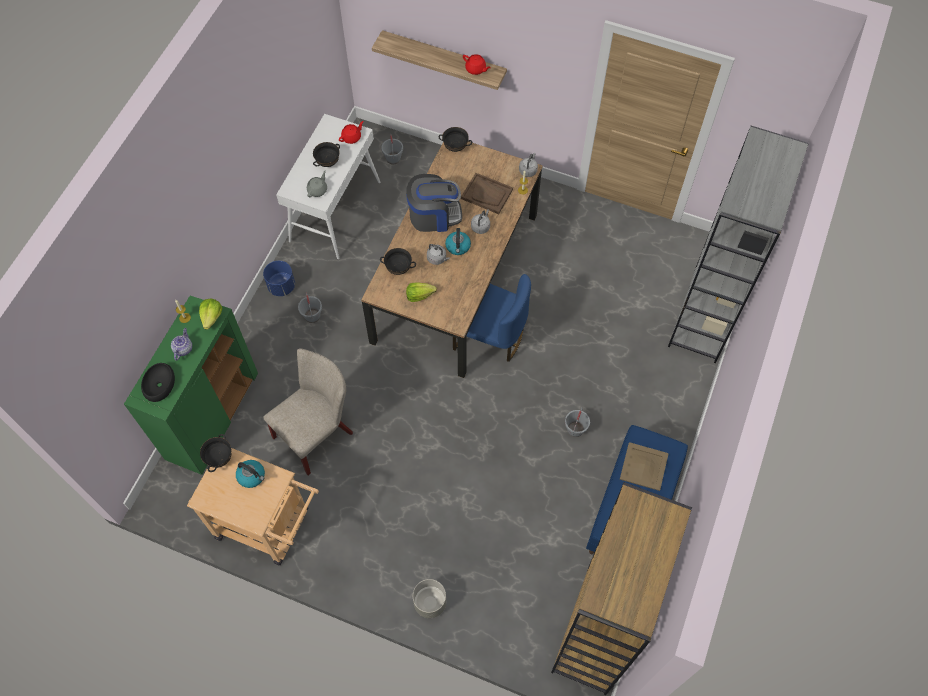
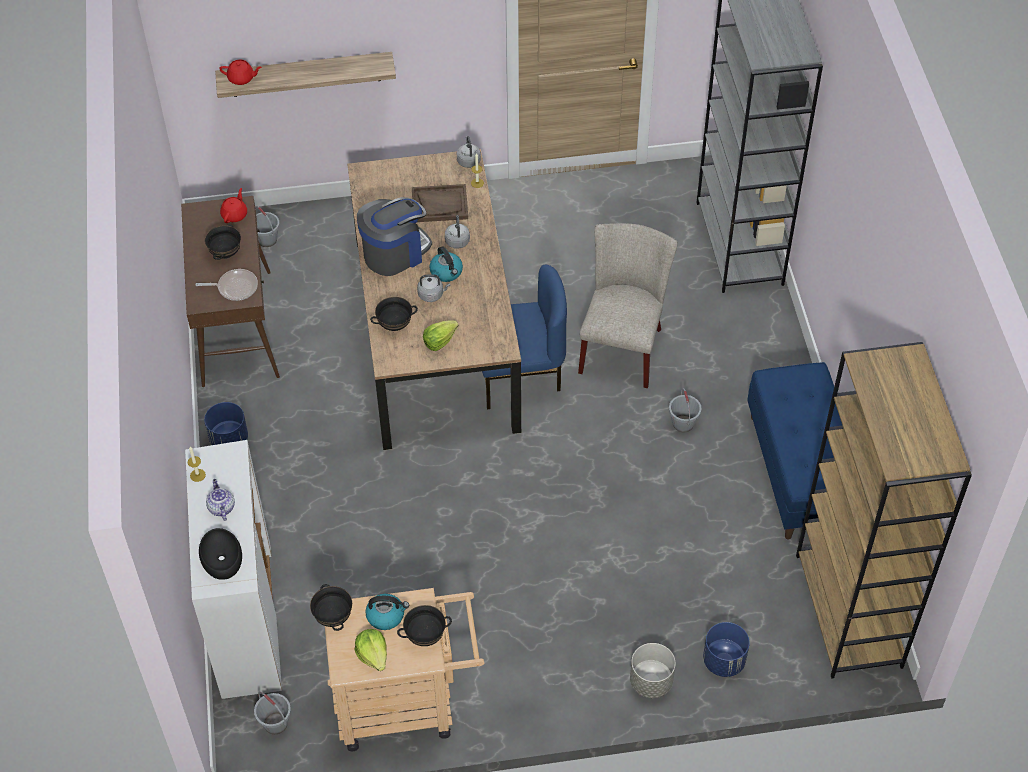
camera: 30 degrees left, 10 degrees down
green cabinet [124,296,258,475] -> white cabinet [185,440,282,699]
lettuce [199,299,223,330] -> lettuce moved to [354,629,387,671]
beige chair [263,348,353,475] -> beige chair moved to [578,223,678,388]
white console table [276,114,381,259] -> brown console table [181,196,280,387]
grey bucket [298,292,322,323] -> grey bucket moved to [254,692,291,734]
grey teapot [307,171,327,197] -> frying pan [195,269,258,301]
black bowl [439,127,472,152] -> black bowl moved to [397,605,452,646]
red teapot [463,54,491,75] -> red teapot moved to [219,60,262,85]
beige tray [620,442,669,491] -> none
none -> blue planter [703,622,750,677]

